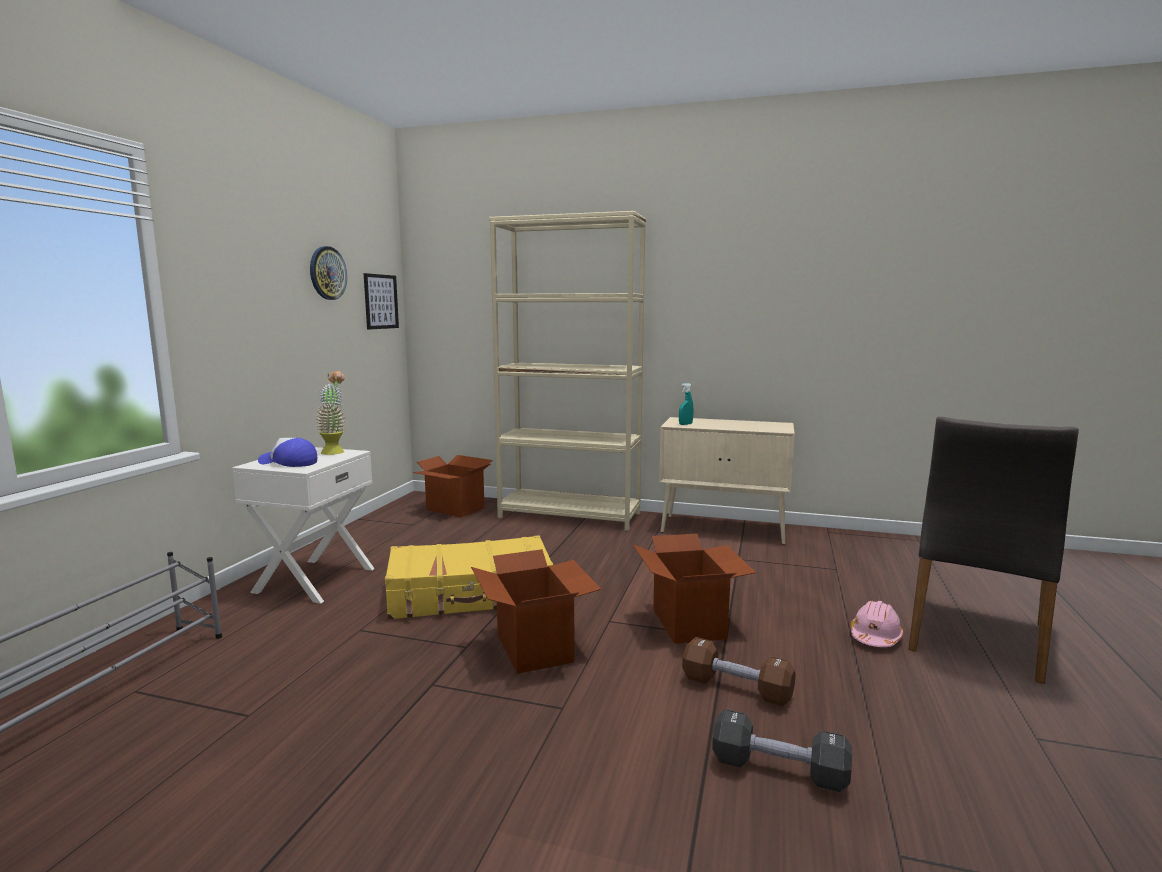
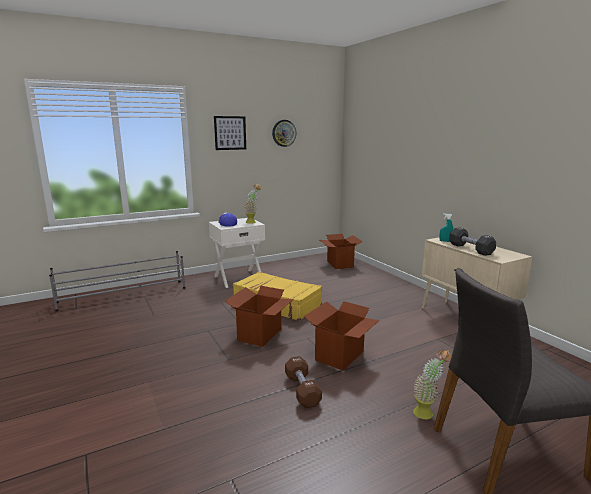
camera: 45 degrees right, 5 degrees up
picture [364,273,399,330] -> picture moved to [214,116,246,150]
beige bookcase [489,211,646,531] -> none
black dumbbell [712,709,852,792] -> black dumbbell moved to [449,228,496,256]
pink hard hat [851,601,903,647] -> potted plant [413,350,452,419]

